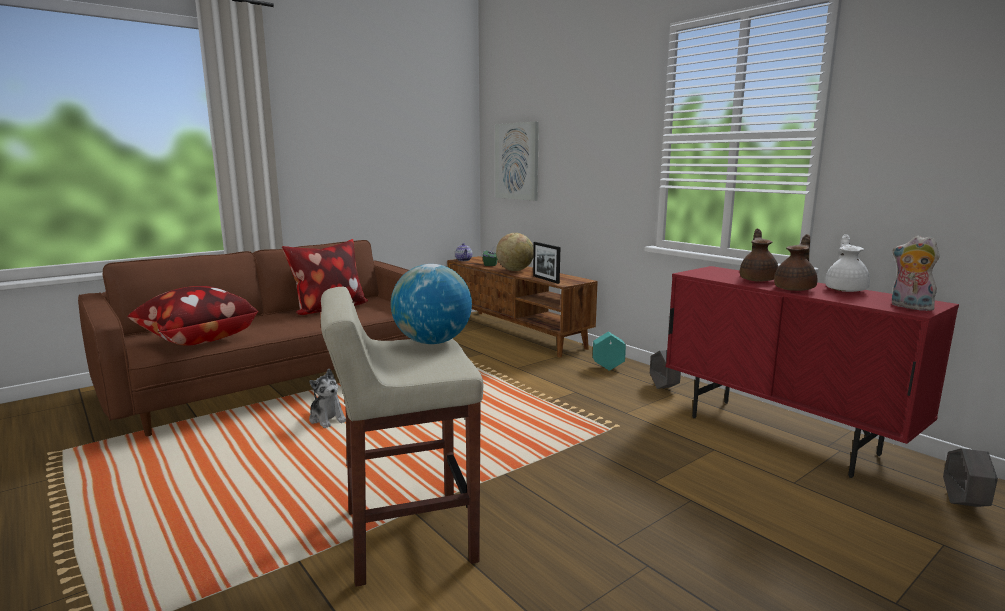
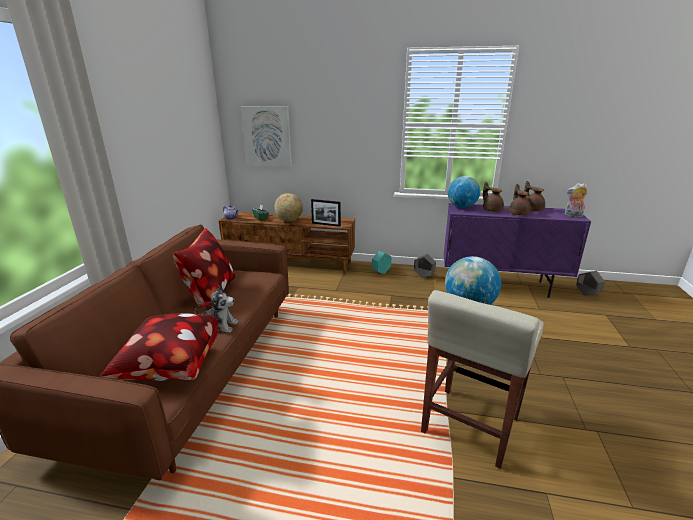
camera: 40 degrees left, 10 degrees up
plush toy [309,369,346,428] -> plush toy moved to [195,285,238,333]
red cabinet [666,266,959,478] -> purple cabinet [444,203,591,298]
white teapot [825,234,870,292] -> brown teapot [524,181,545,211]
none -> globe [448,176,480,208]

